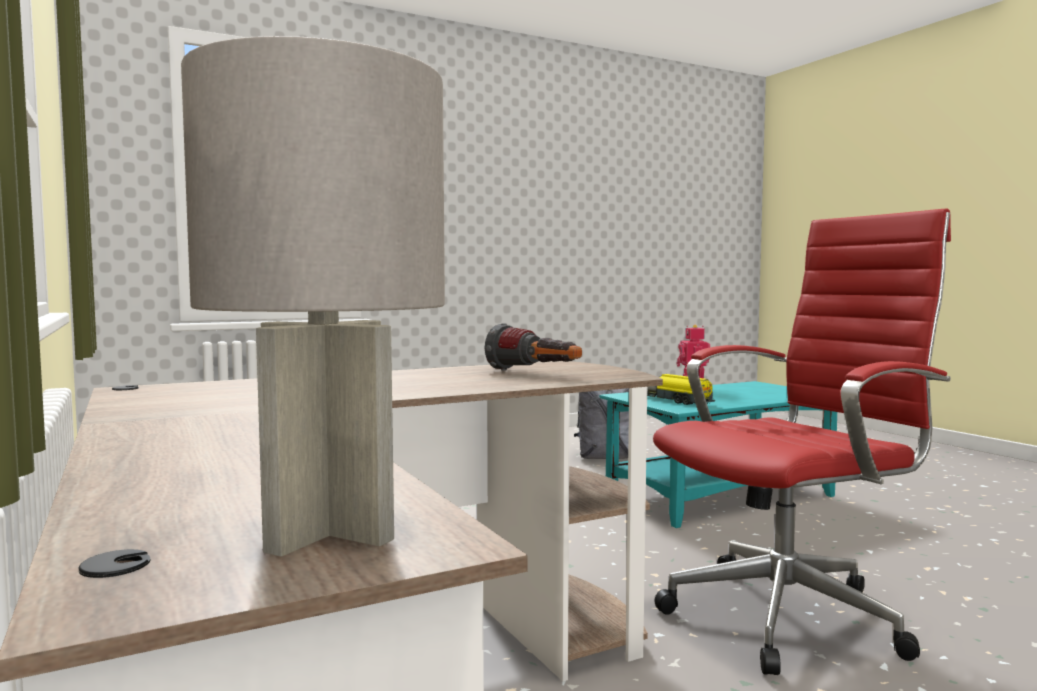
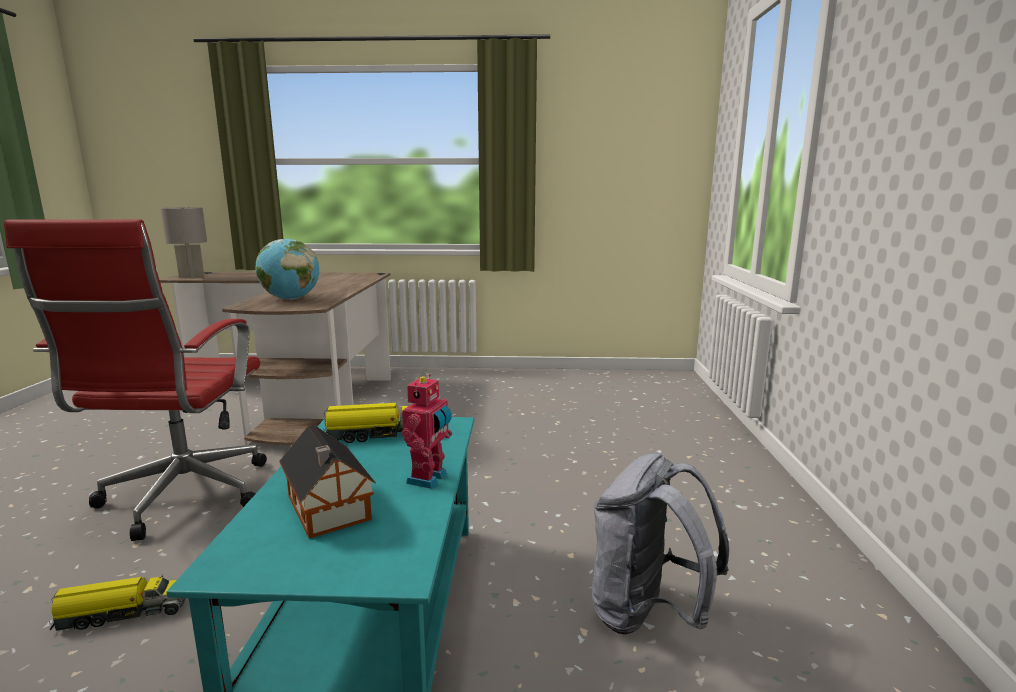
camera: 120 degrees right, 10 degrees up
flashlight [485,323,582,371] -> globe [256,239,319,300]
none -> toy truck [49,574,186,631]
none -> toy house [279,425,376,539]

